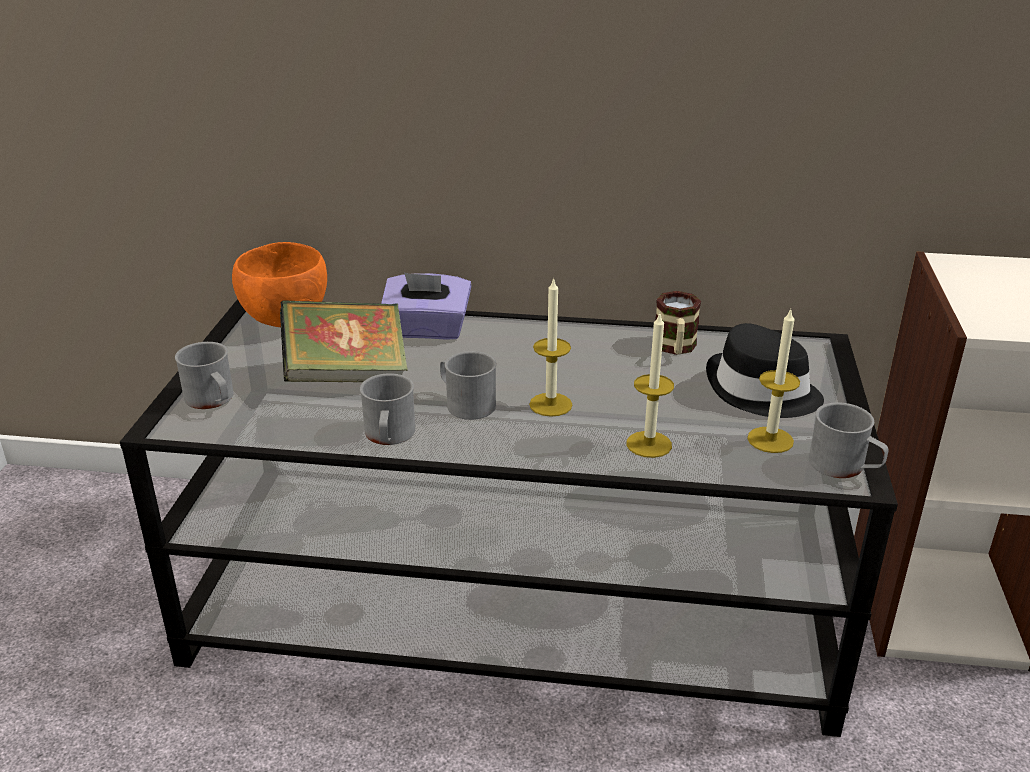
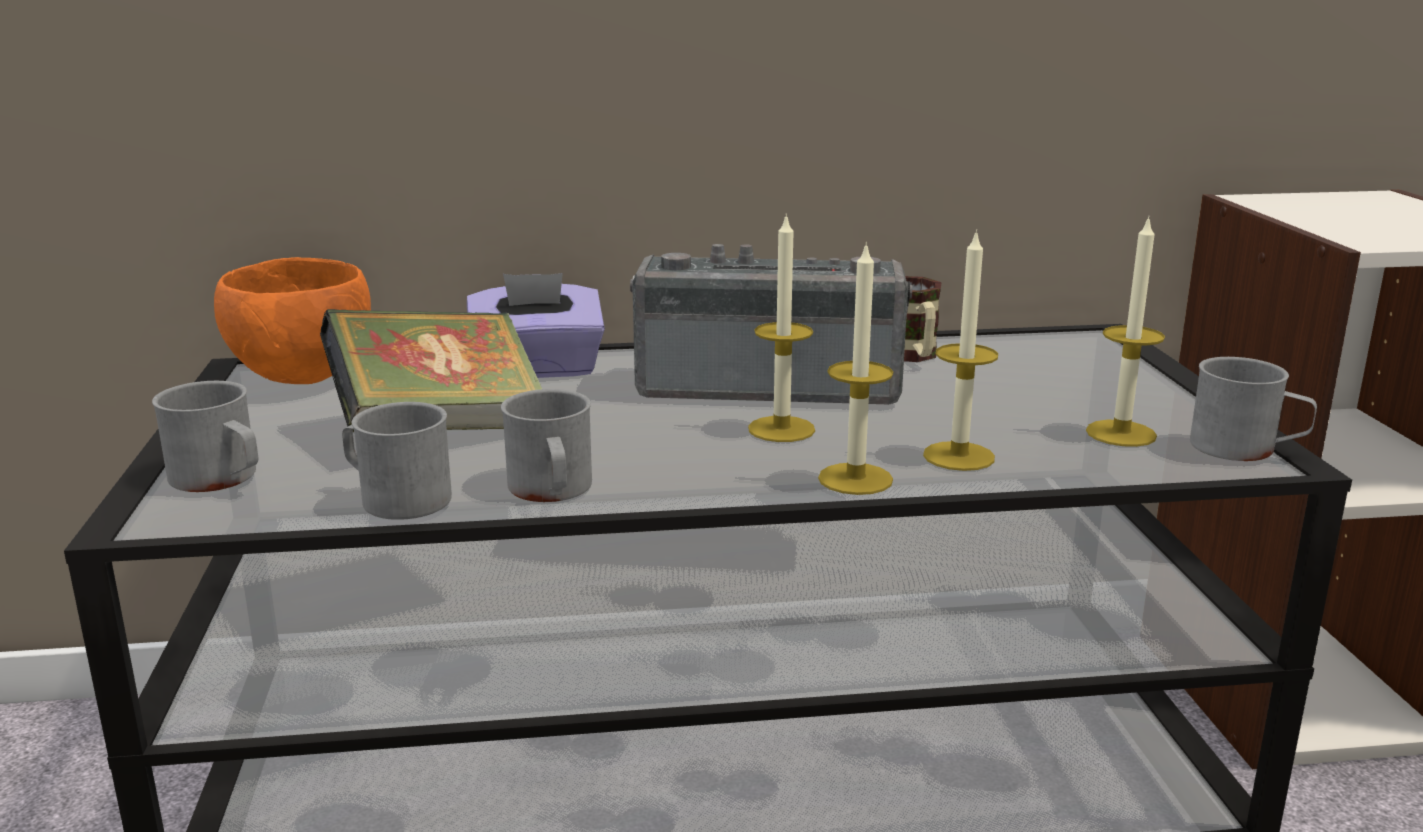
camera: 15 degrees left, 10 degrees down
grey mug [440,351,496,420] -> grey mug moved to [342,402,452,520]
black hat [706,323,824,418] -> none
none -> radio [630,244,912,405]
none -> candle [818,241,893,495]

